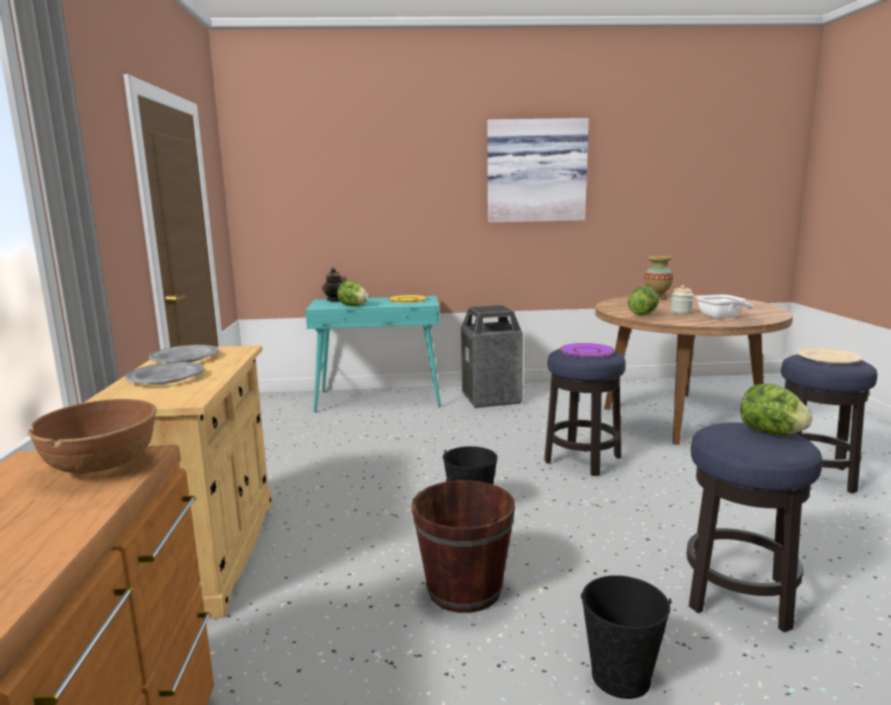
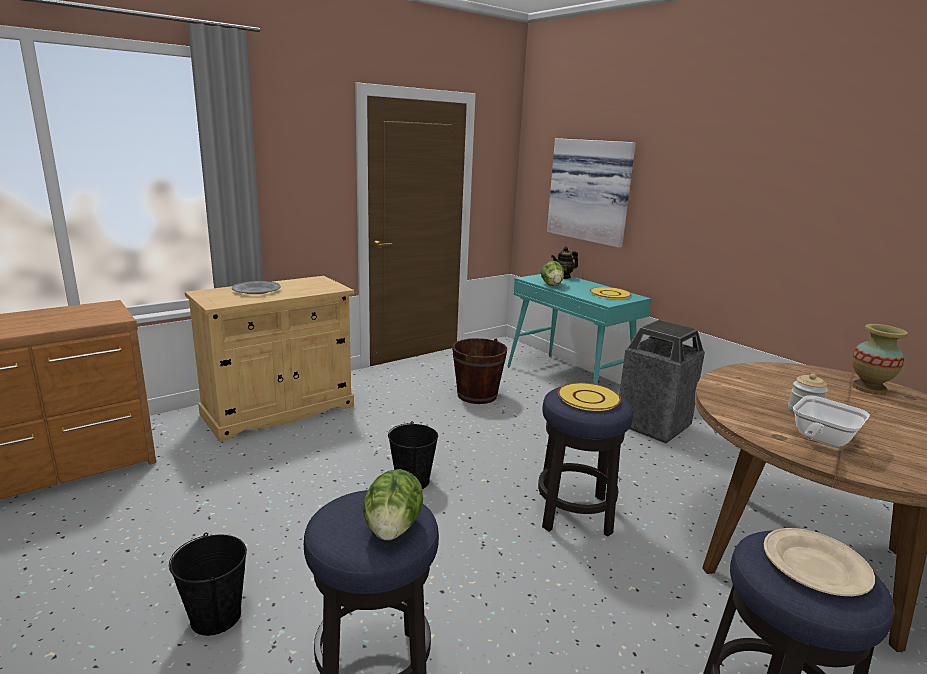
camera: 55 degrees right, 5 degrees up
brown bowl [28,399,157,475] -> none
grey plate [149,345,219,363] -> none
brown bucket [412,477,515,613] -> brown bucket moved to [452,338,507,404]
picture [487,118,589,223] -> picture moved to [547,138,636,248]
purple plate [560,343,615,358] -> yellow plate [558,383,621,411]
lettuce [628,286,659,316] -> none

